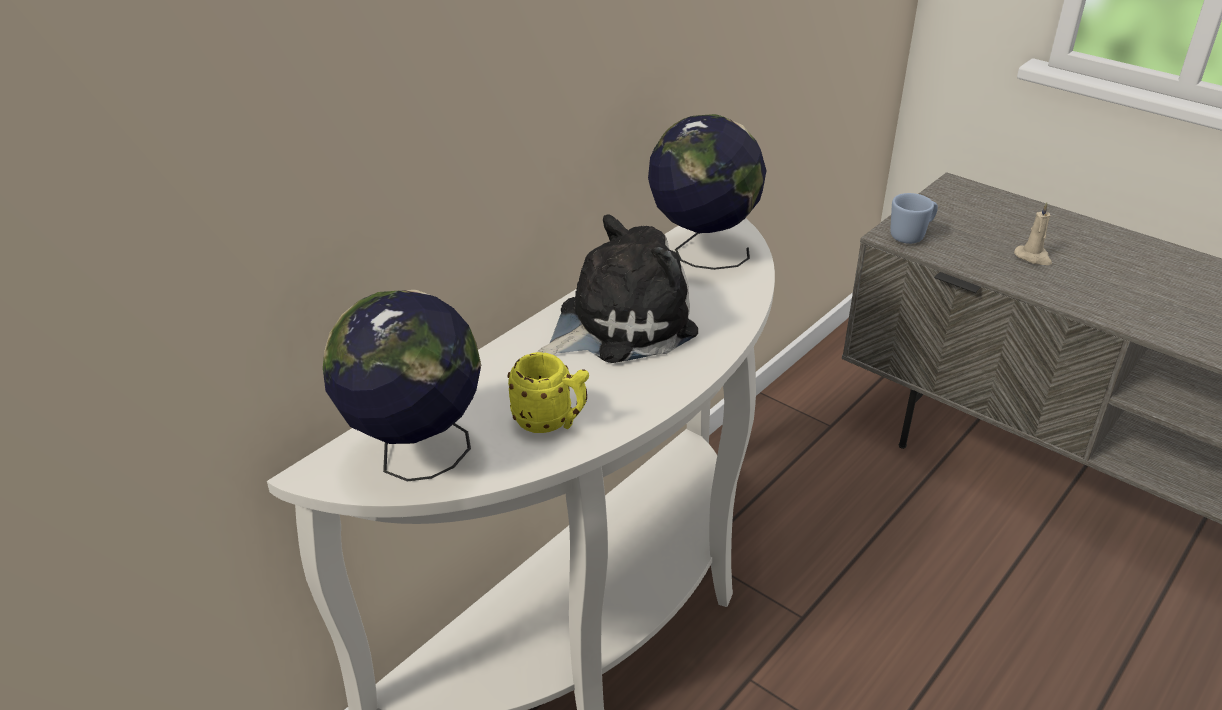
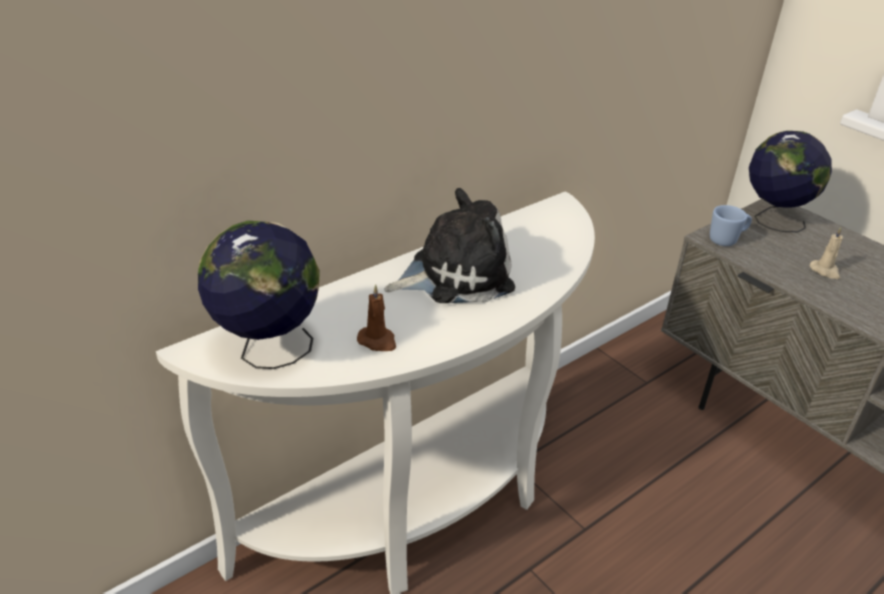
camera: 10 degrees right, 0 degrees up
yellow mug [507,352,589,433] -> brown candle [357,284,396,351]
globe [648,114,766,270] -> globe moved to [749,131,832,232]

